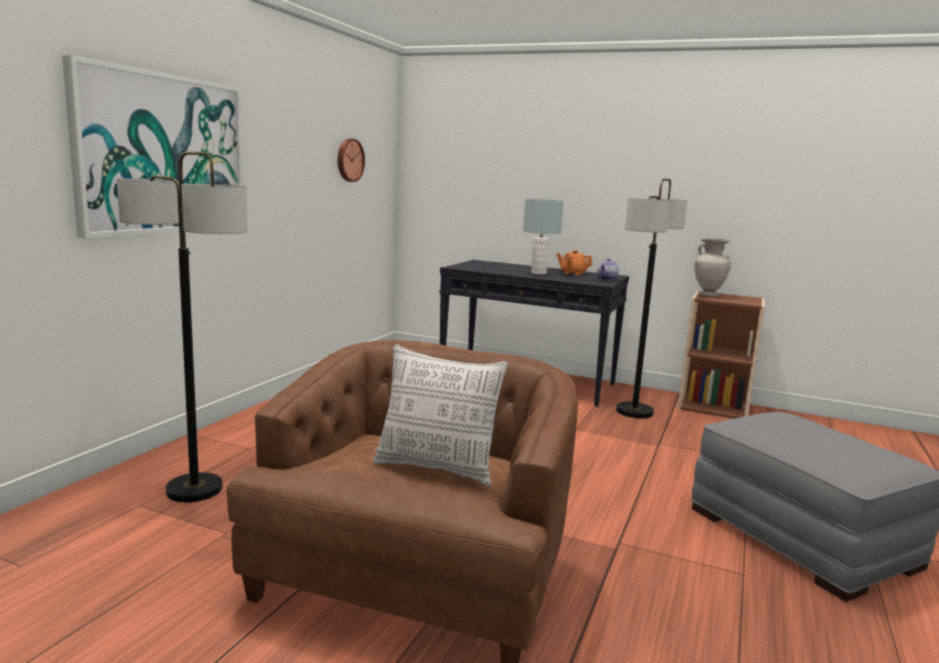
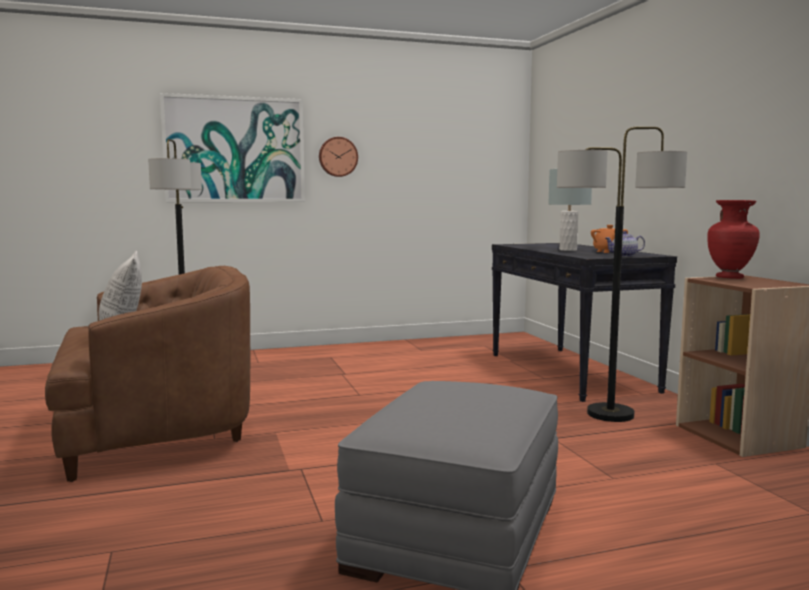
camera: 50 degrees right, 5 degrees down
wall clock [338,139,365,182] -> wall clock moved to [319,137,358,177]
beige vase [695,239,731,297] -> red vase [707,200,760,279]

